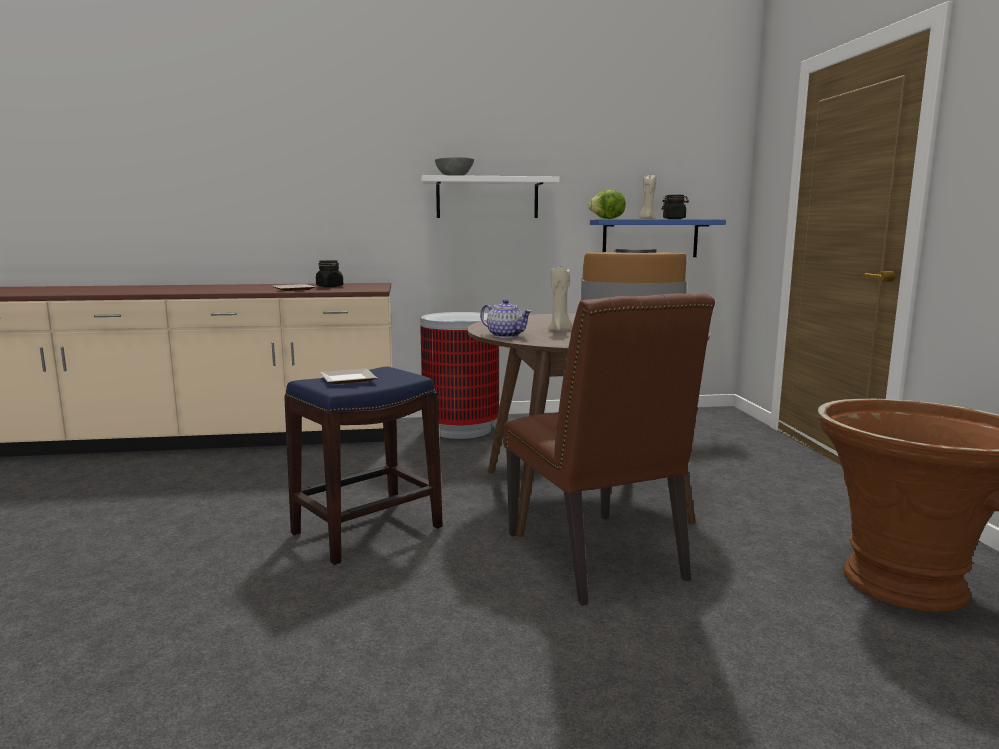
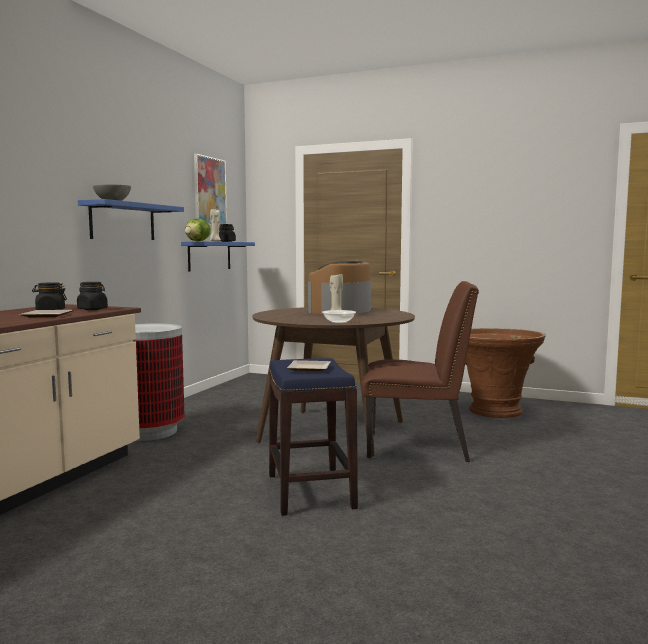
camera: 60 degrees left, 5 degrees down
white shelf [421,175,560,218] -> blue shelf [78,199,184,240]
teapot [480,299,532,338] -> bowl [322,310,356,324]
none -> black jar [77,282,108,310]
none -> picture [194,153,227,226]

